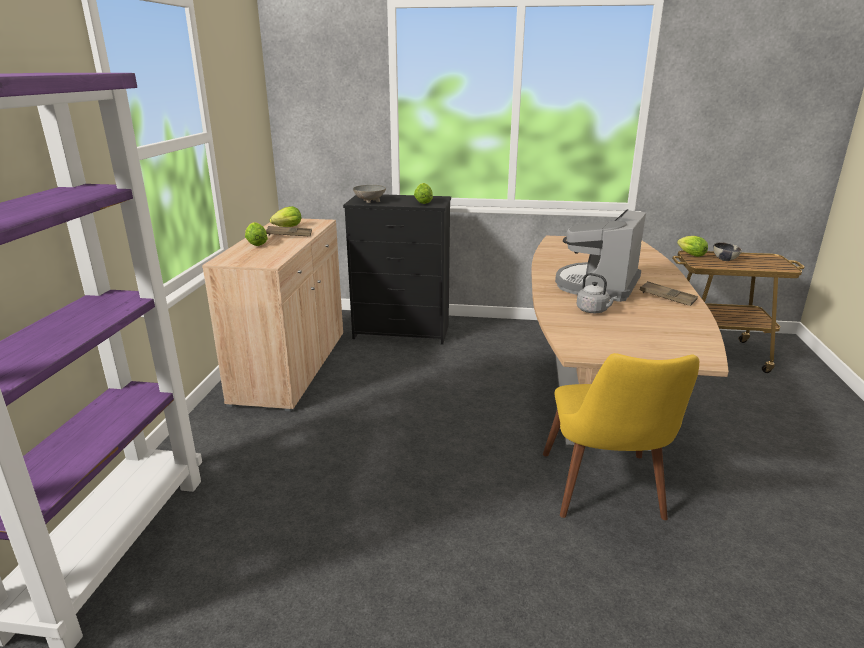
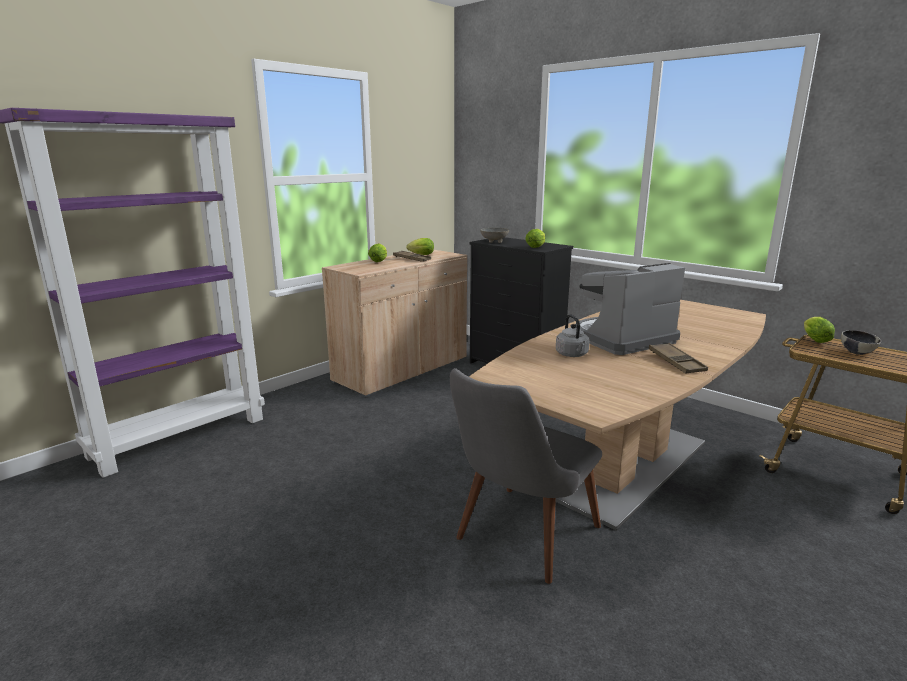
camera: 35 degrees right, 5 degrees down
yellow chair [543,353,699,520] -> grey chair [450,368,602,584]

